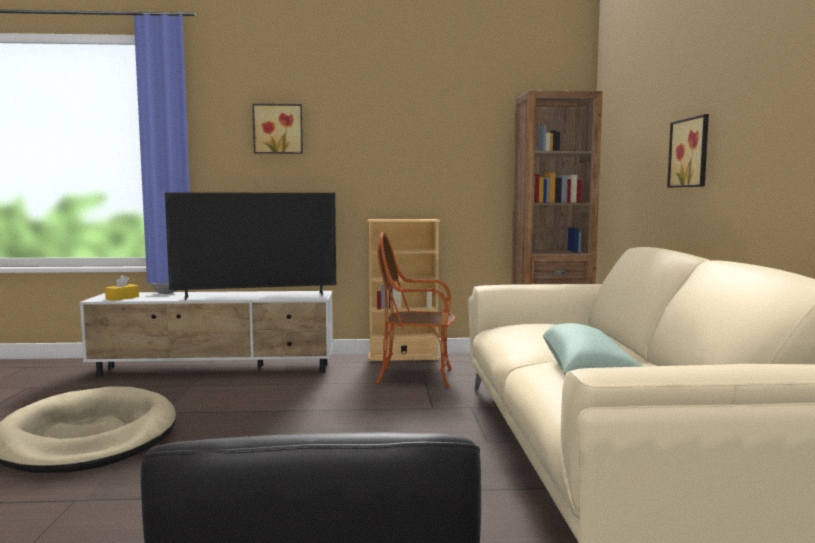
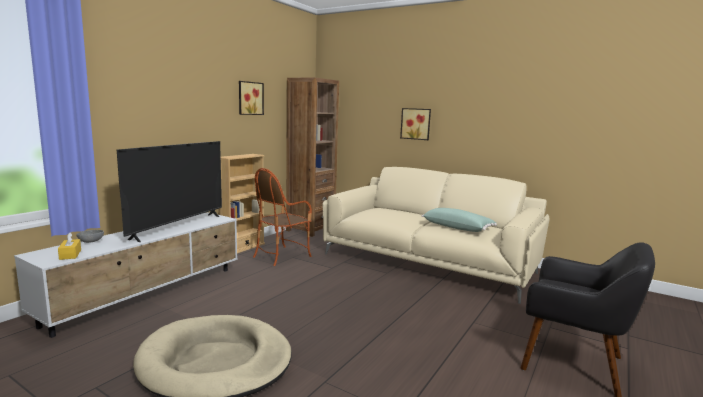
camera: 55 degrees left, 5 degrees up
picture [252,104,303,154] -> picture moved to [239,81,264,115]

